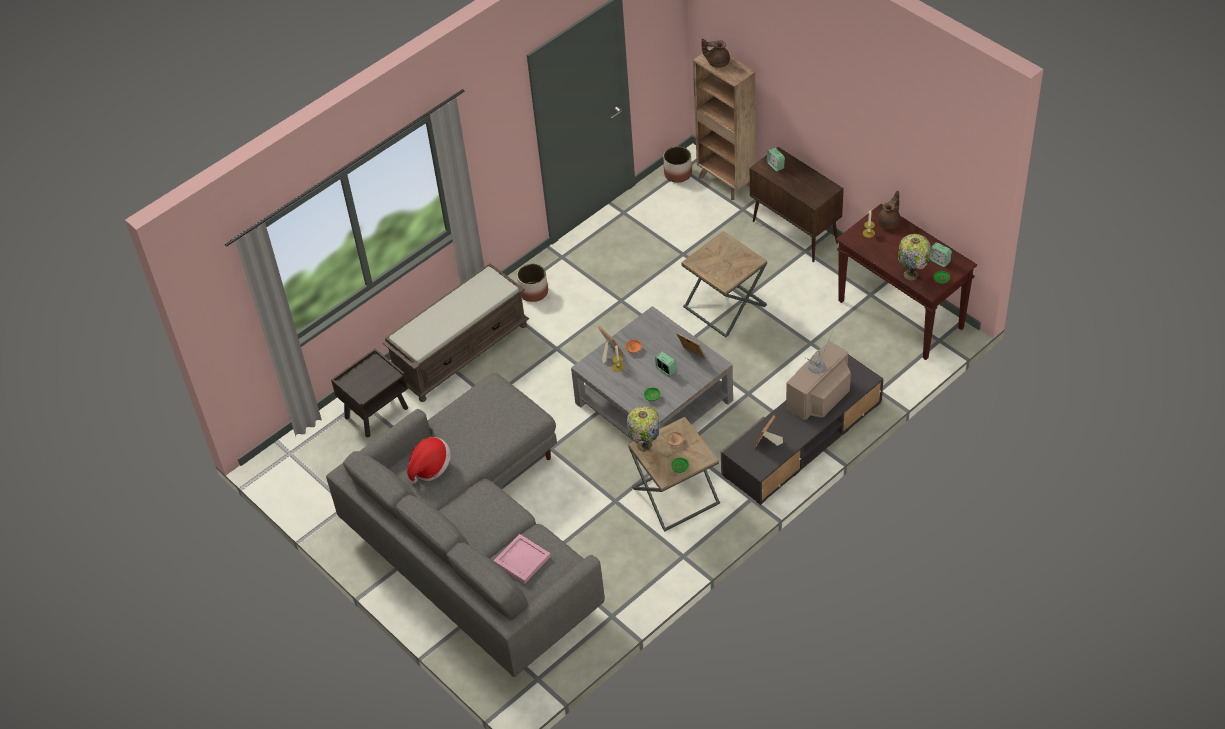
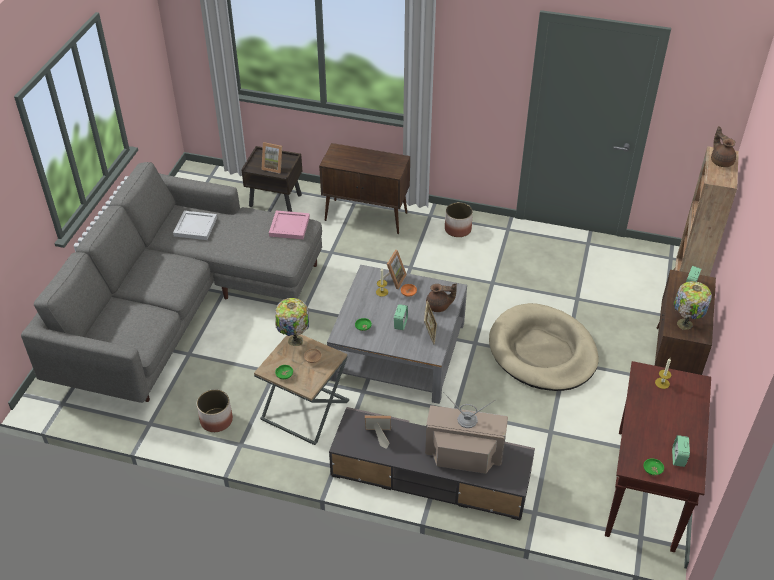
camera: 55 degrees right, 5 degrees down
brown bench [383,263,529,402] -> brown cabinet [319,143,410,234]
hat [407,437,450,484] -> white tray [173,211,217,240]
pink tray [494,534,551,584] -> pink tray moved to [269,210,310,239]
planter [663,146,692,183] -> planter moved to [197,389,233,432]
brown side table [681,231,767,337] -> beige dog bed [489,303,599,391]
brown teapot [878,190,901,229] -> brown teapot moved to [426,283,457,312]
table lamp [898,234,930,280] -> table lamp moved to [674,281,712,330]
none -> picture frame [261,142,282,174]

